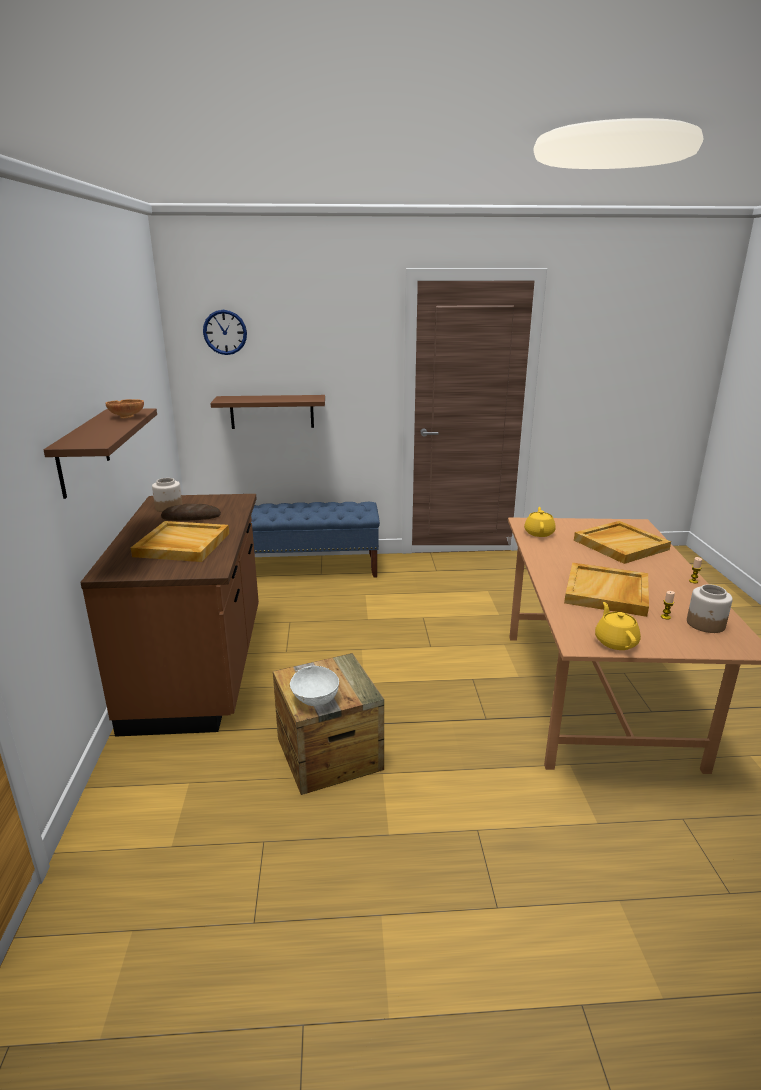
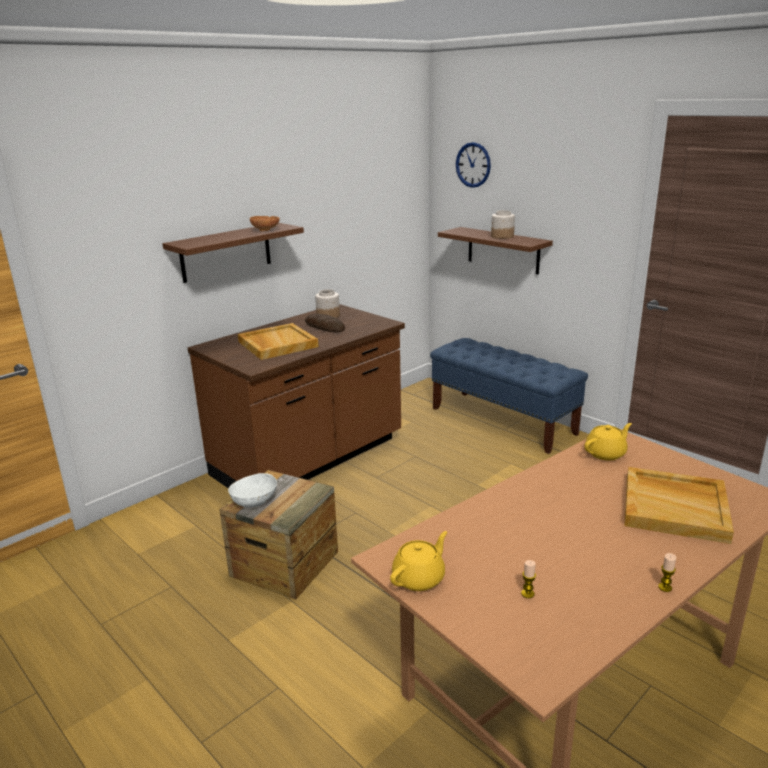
camera: 50 degrees right, 0 degrees up
beige tray [564,563,649,617] -> none
jar [687,584,733,633] -> jar moved to [491,210,515,239]

